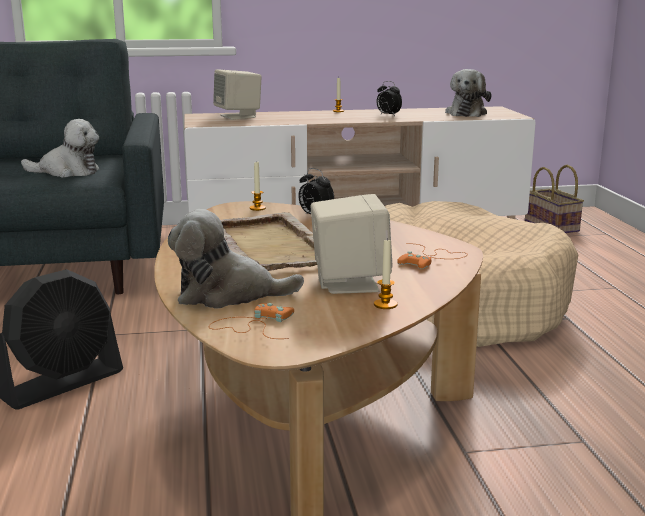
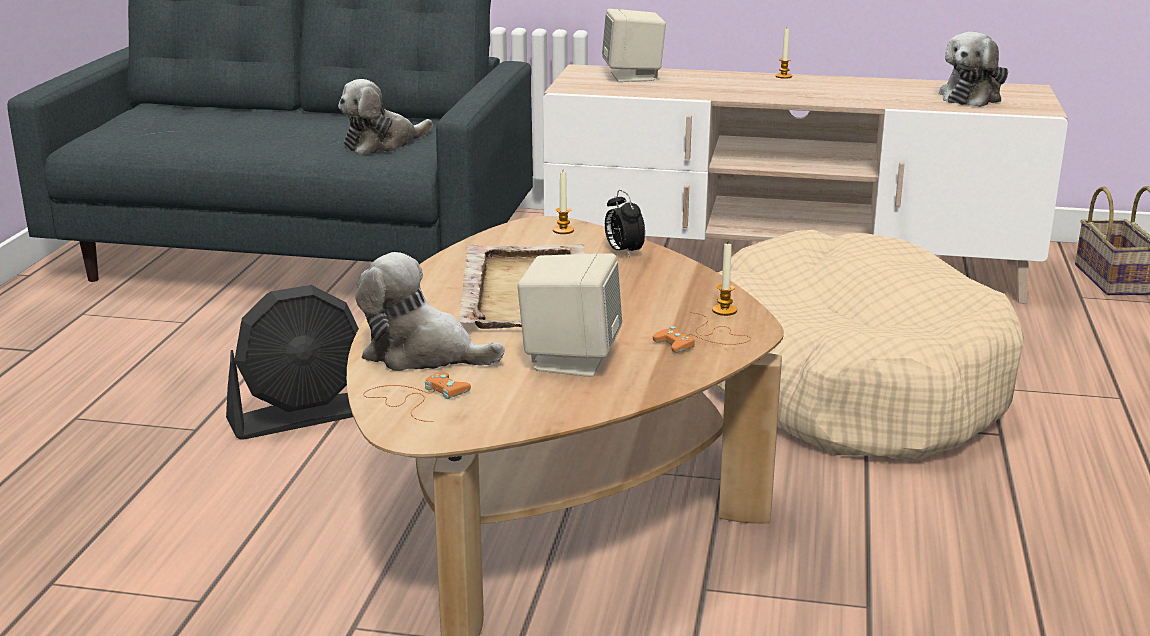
camera: 20 degrees right, 5 degrees up
plush toy [21,119,99,178] -> plush toy turned 120 degrees clockwise [338,79,433,155]
candle [374,239,397,309] -> candle moved to [712,244,737,316]
alarm clock [376,81,402,116] -> none

